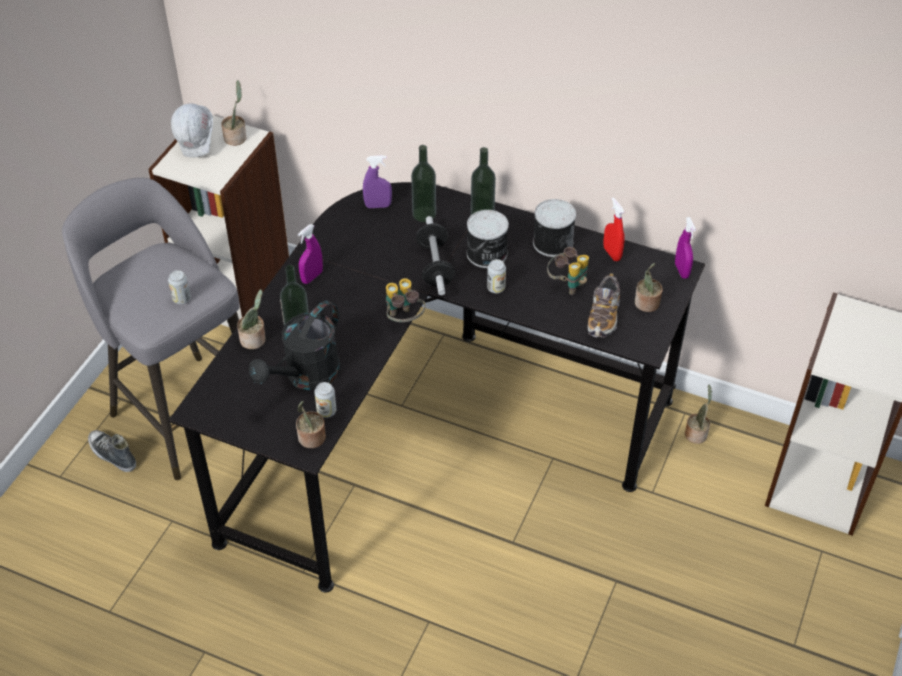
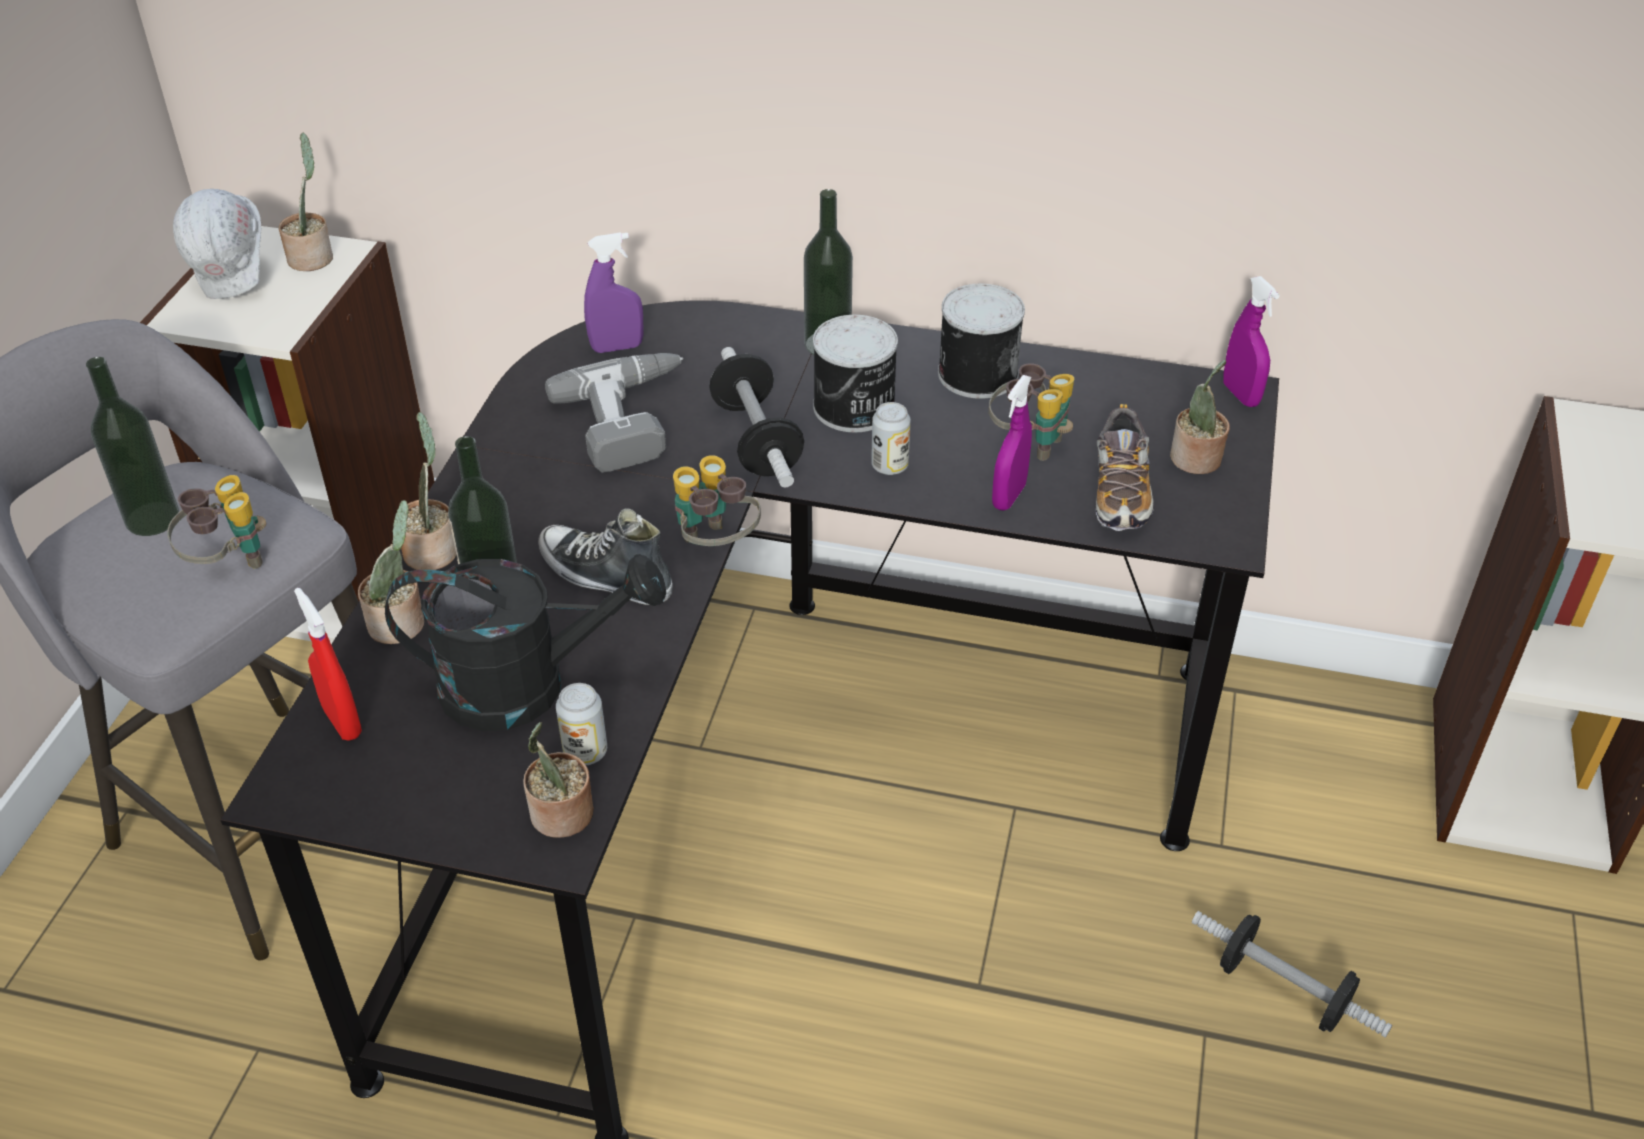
camera: 10 degrees left, 5 degrees down
shoe [88,430,136,472] -> shoe moved to [538,508,673,605]
can [168,270,191,304] -> binoculars [167,475,266,569]
black watering can [249,300,340,390] -> black watering can turned 120 degrees counterclockwise [385,554,666,731]
purple spray bottle [298,224,323,284] -> purple spray bottle moved to [992,375,1032,510]
bottle [411,145,436,222] -> bottle moved to [86,357,179,536]
red spray bottle [603,197,624,261] -> red spray bottle moved to [294,588,362,741]
potted plant [685,385,712,444] -> potted plant moved to [401,412,456,570]
none -> power drill [545,353,683,473]
none -> dumbbell [1192,911,1392,1038]

